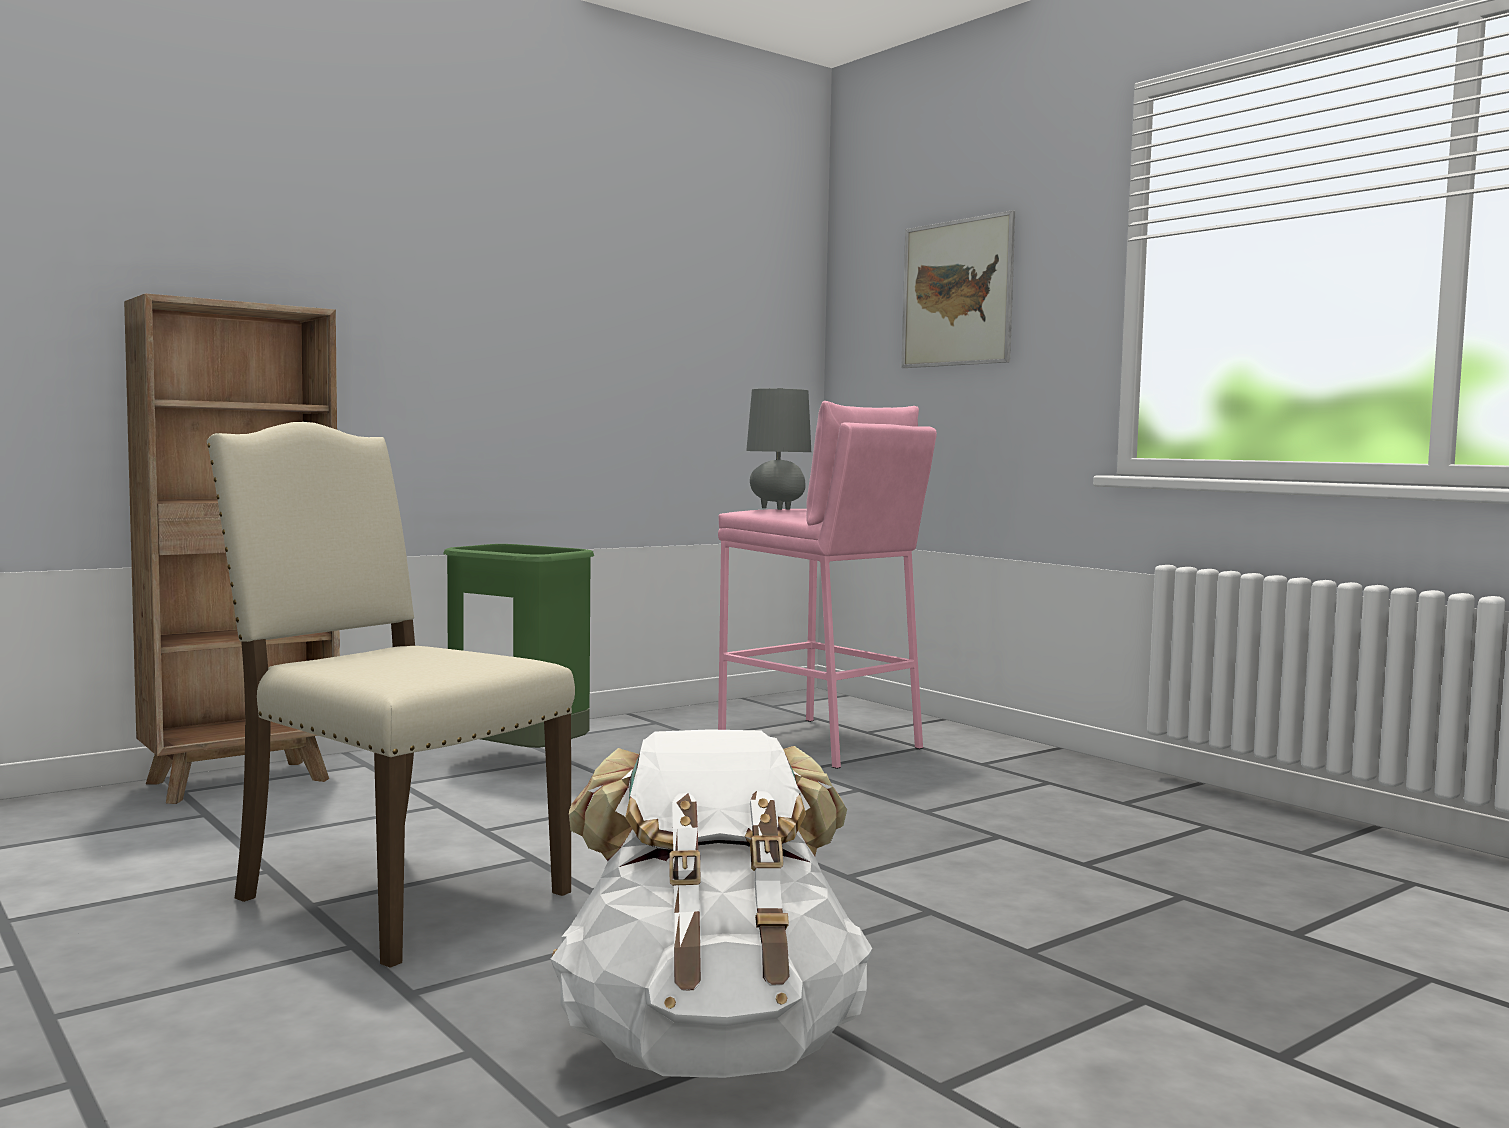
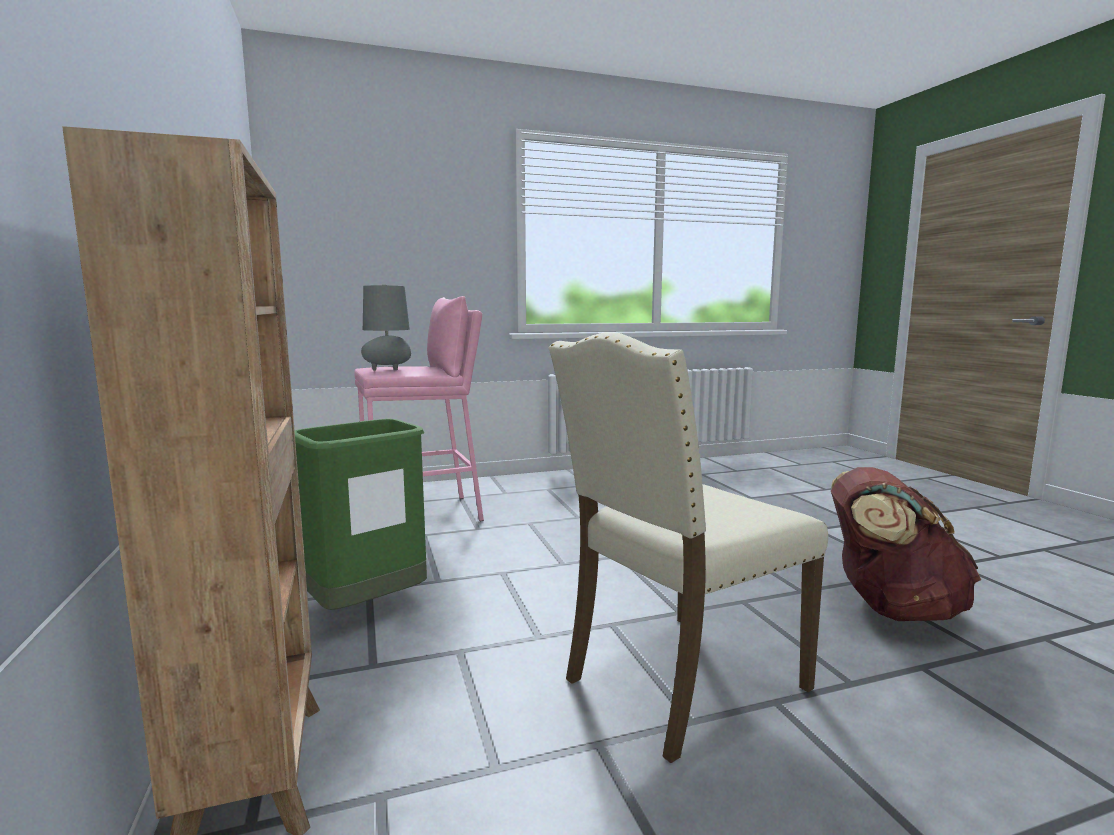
camera: 70 degrees left, 5 degrees up
white backpack [551,729,872,1078] -> brown backpack [831,467,981,621]
picture [901,210,1015,368] -> none

